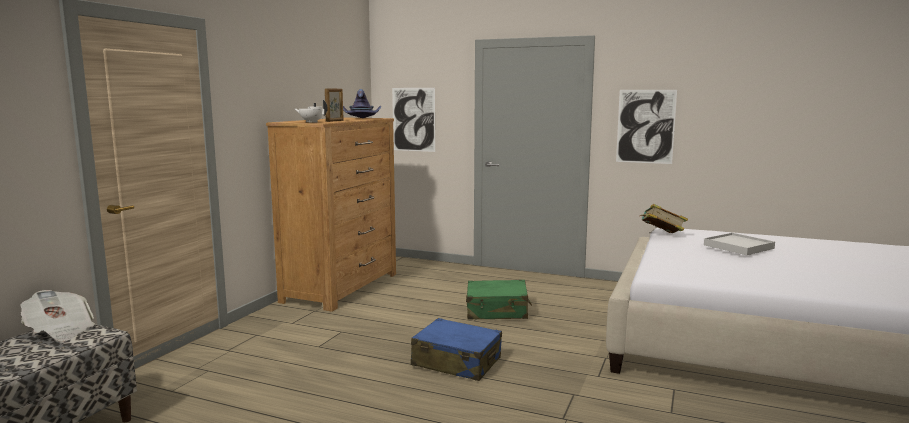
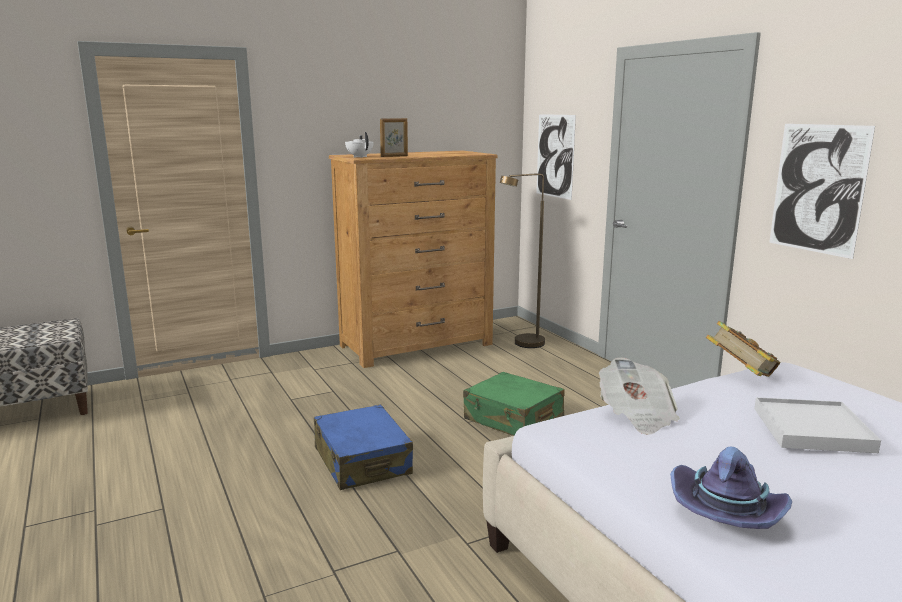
camera: 40 degrees right, 5 degrees up
newspaper [20,290,95,341] -> newspaper moved to [599,358,680,435]
purple hat [343,89,381,118] -> purple hat moved to [670,447,792,529]
none -> brown floor lamp [500,173,545,348]

